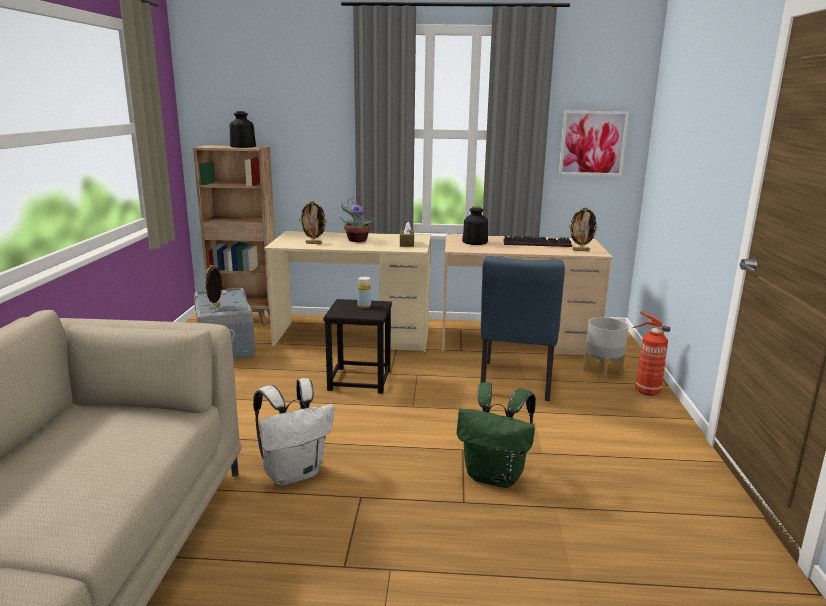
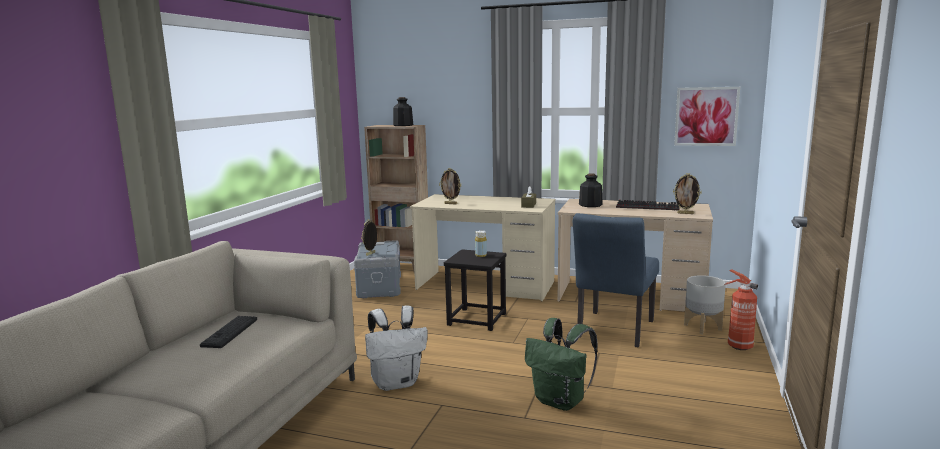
camera: 15 degrees right, 5 degrees down
potted plant [340,198,375,242] -> none
none -> keyboard [200,316,257,348]

